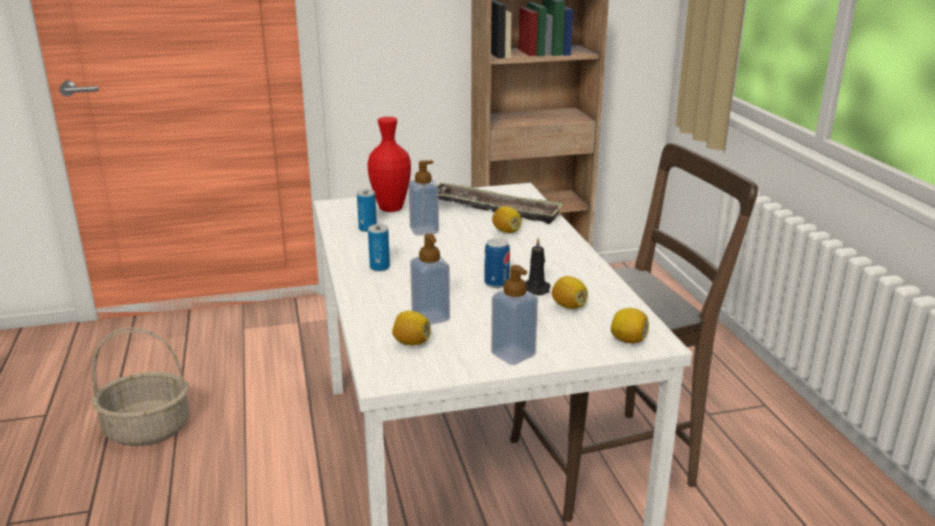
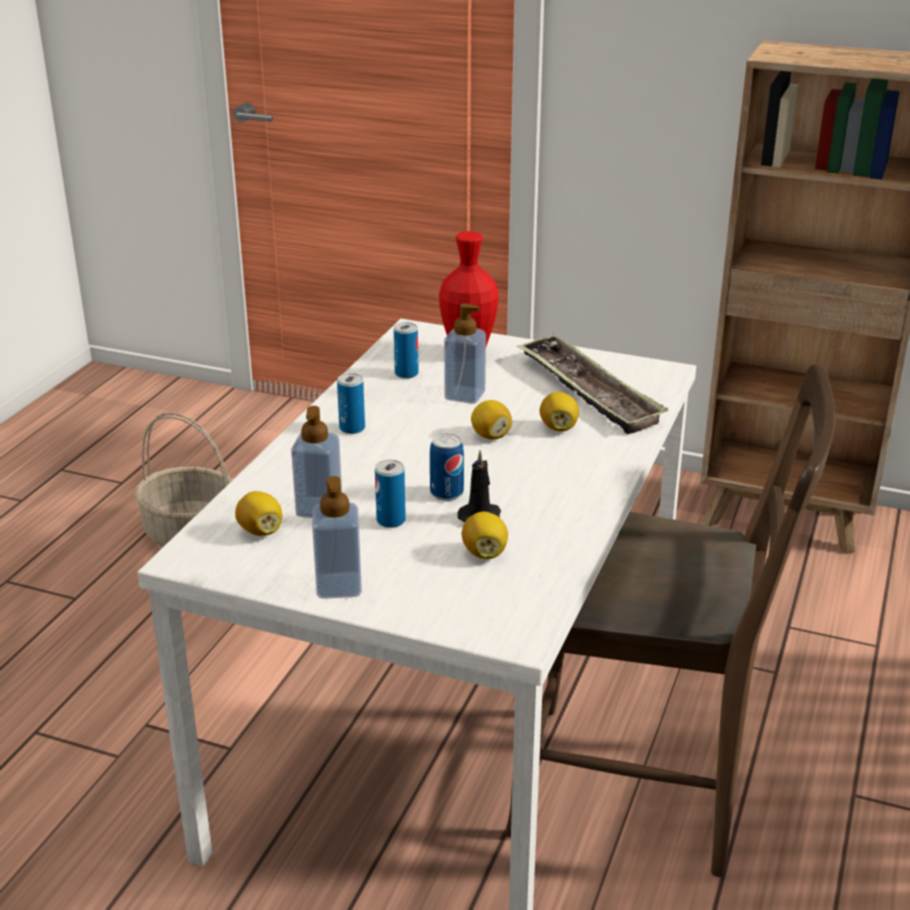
camera: 35 degrees right, 5 degrees up
lemon [611,308,649,343] -> lemon moved to [471,400,512,440]
none -> can [375,460,406,528]

